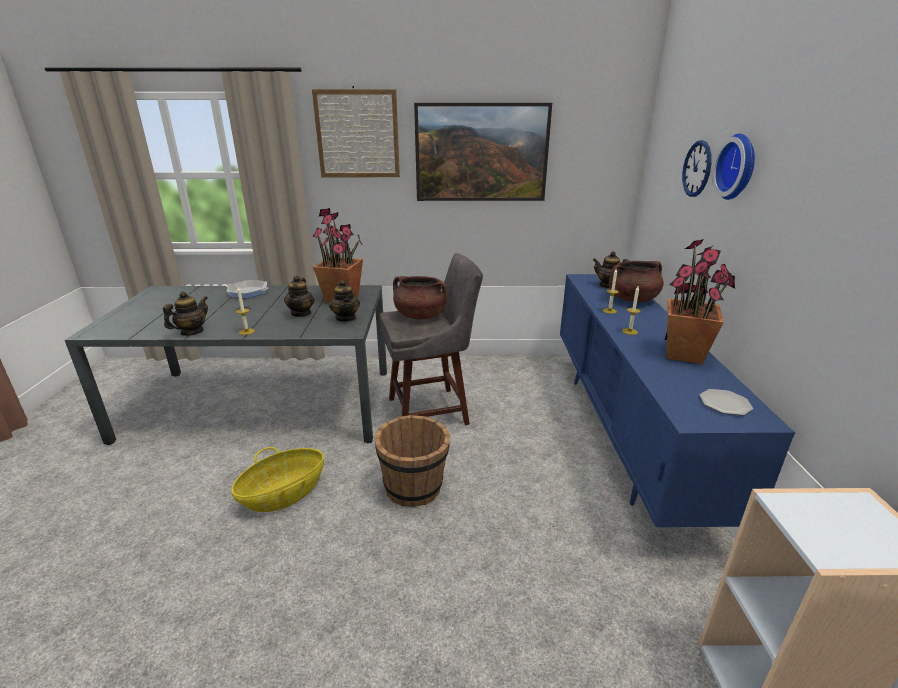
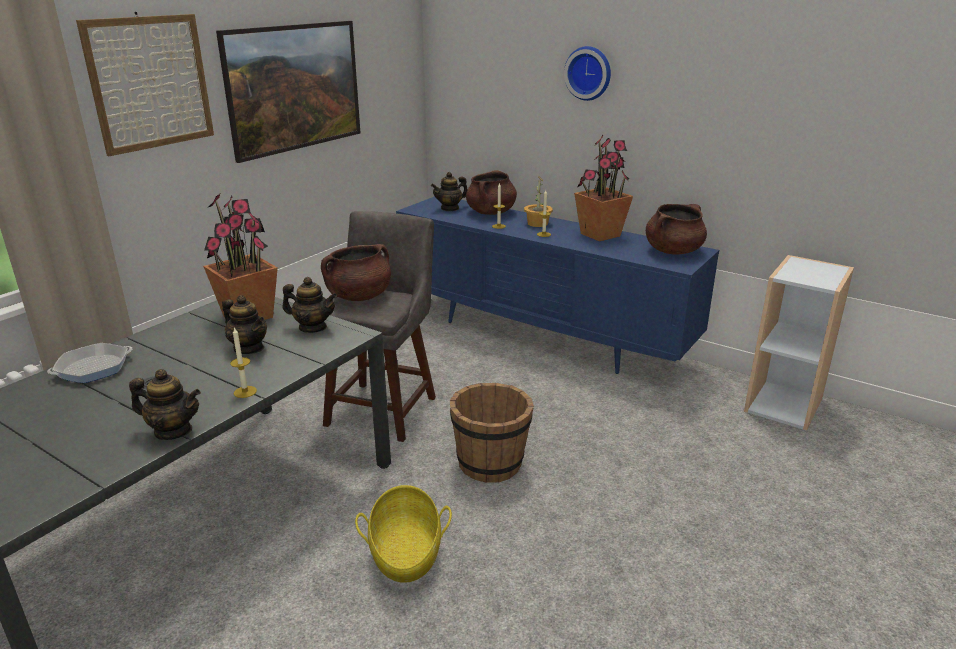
camera: 55 degrees left, 0 degrees up
teapot [163,291,208,336] -> teapot turned 120 degrees clockwise [129,369,201,440]
wall clock [682,140,712,197] -> none
plate [699,389,753,415] -> brown cooking pot [646,204,707,255]
none -> potted plant [524,176,553,227]

